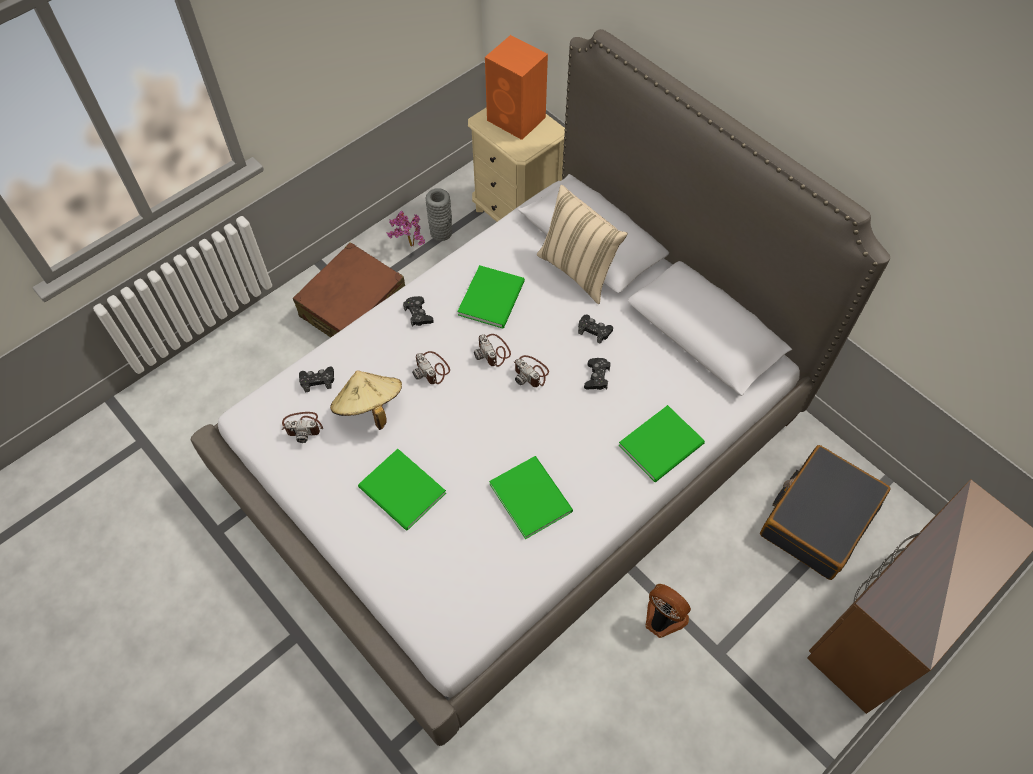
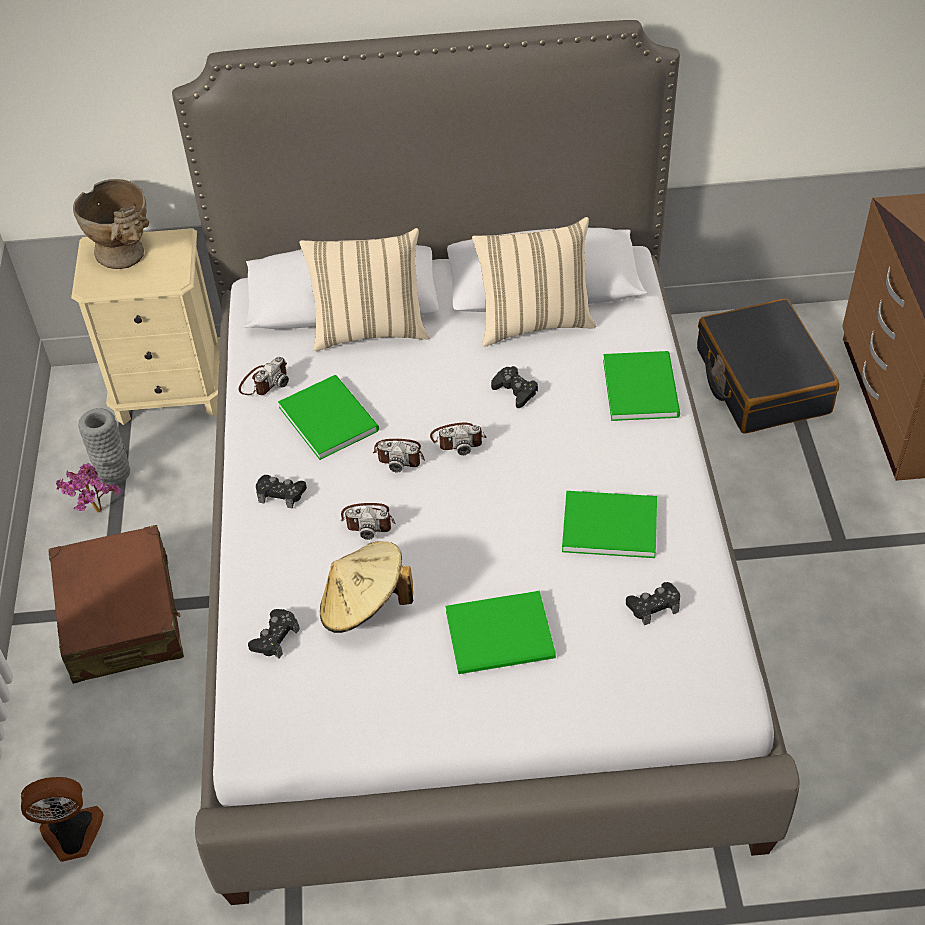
camera: 50 degrees left, 10 degrees down
camera [282,412,323,443] -> camera moved to [239,357,289,395]
orange speaker [485,35,548,140] -> beige vase [73,179,149,269]
black game controller [578,314,613,344] -> black game controller moved to [626,582,680,625]
fan [645,584,691,638] -> fan moved to [21,777,104,862]
none -> beige pillow [472,217,596,347]

